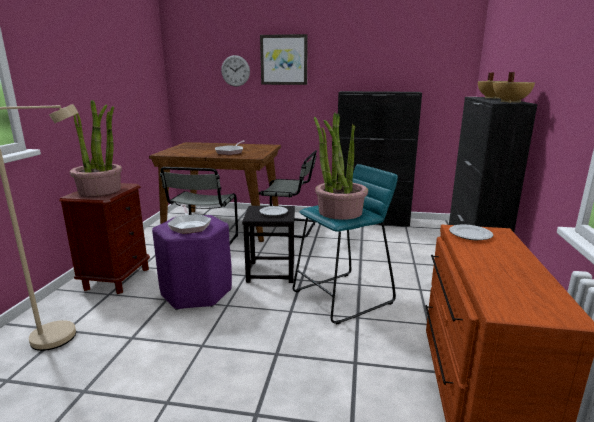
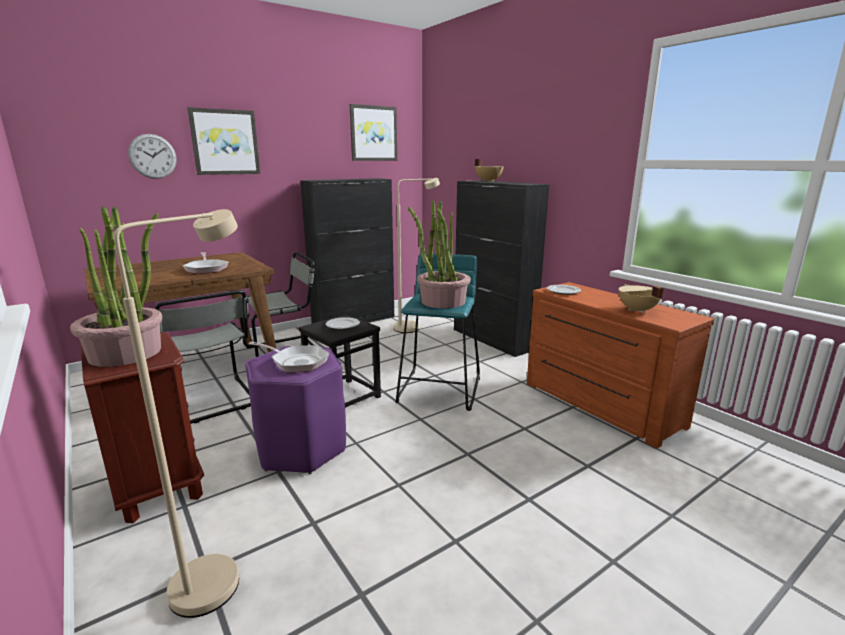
camera: 45 degrees left, 0 degrees up
beige cooking pot [493,72,536,103] -> beige cooking pot moved to [619,284,664,313]
none -> picture [349,104,397,161]
none -> beige floor lamp [393,178,440,333]

